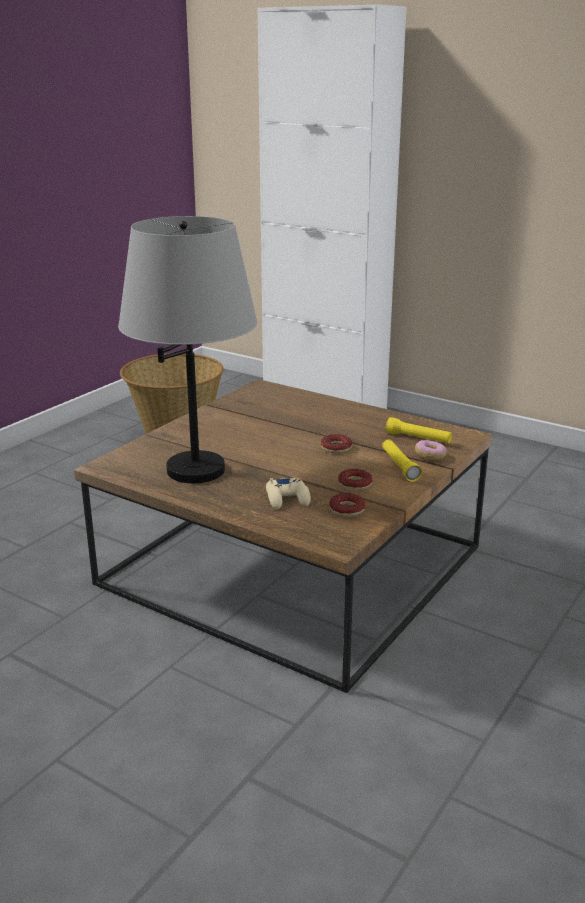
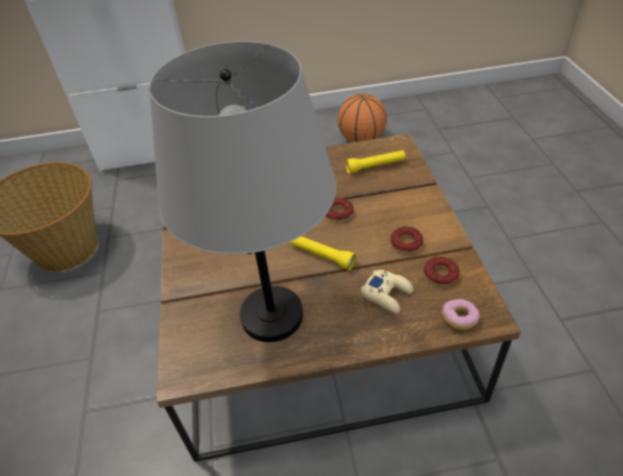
camera: 40 degrees left, 20 degrees up
yellow flashlight [382,439,422,482] -> yellow flashlight moved to [289,236,356,270]
donut [415,440,447,460] -> donut moved to [442,299,480,330]
none -> basketball [337,94,387,142]

